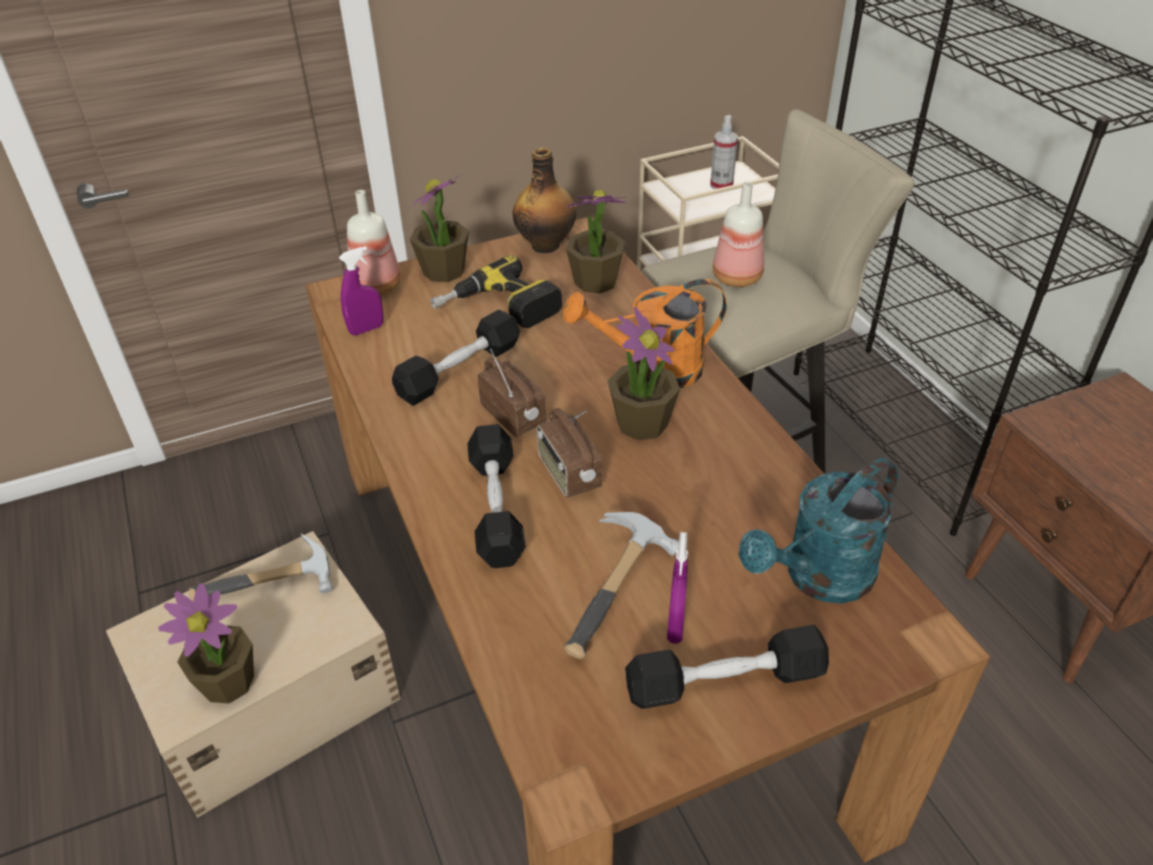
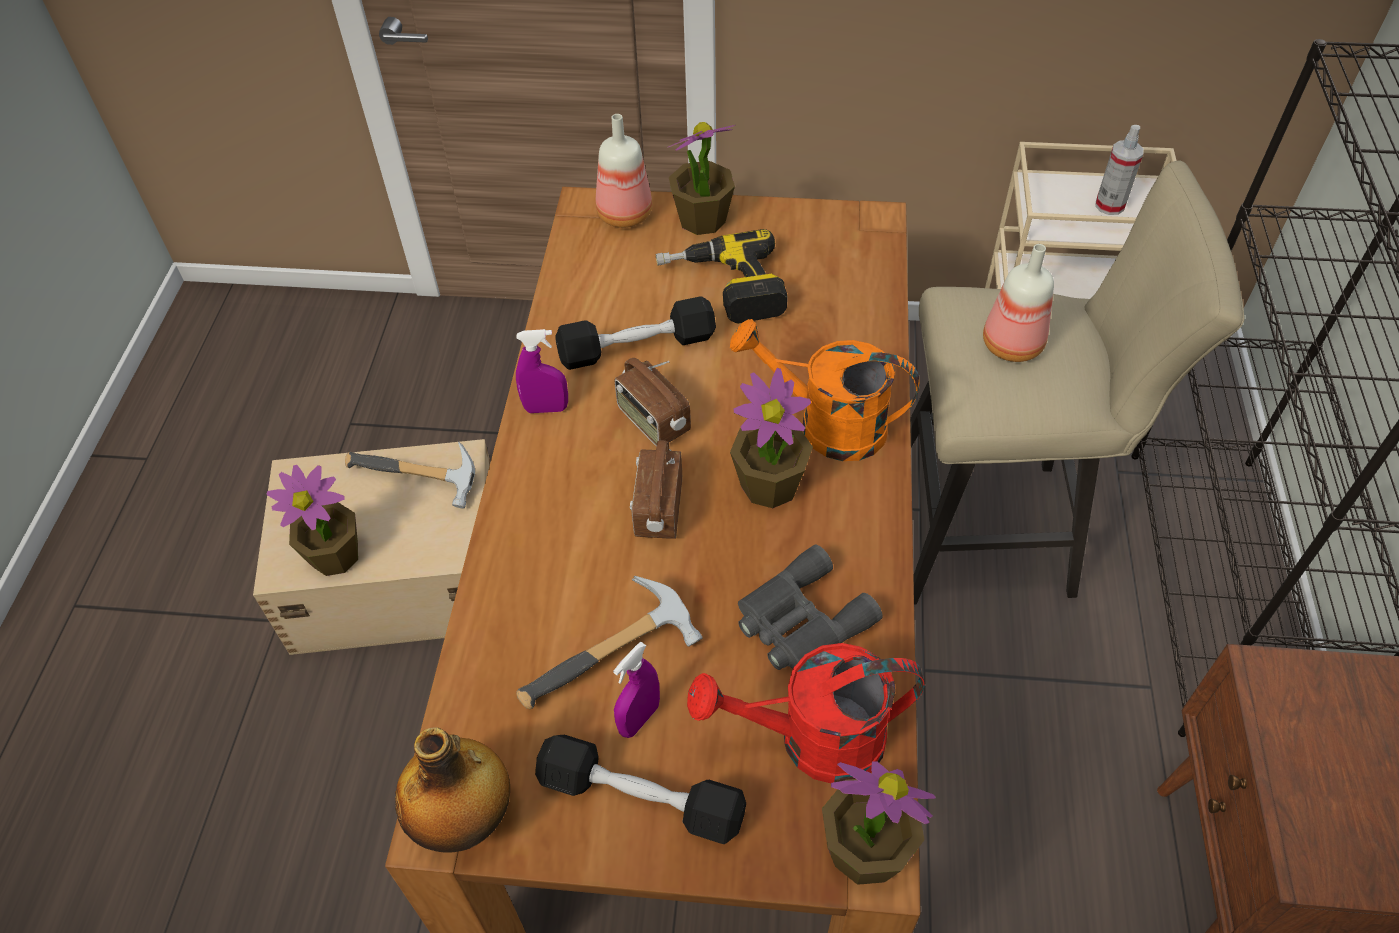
camera: 30 degrees right, 10 degrees up
purple spray bottle [339,246,383,335] -> purple spray bottle moved to [516,329,568,413]
black dumbbell [467,424,526,568] -> none
radio [477,349,546,437] -> radio turned 150 degrees clockwise [614,358,691,446]
bottle [513,147,576,253] -> bottle moved to [395,727,510,853]
potted plant [566,190,626,293] -> potted plant moved to [822,761,936,885]
turquoise watering can [739,458,899,604] -> red watering can [687,643,925,783]
none -> grey binoculars [738,545,883,670]

